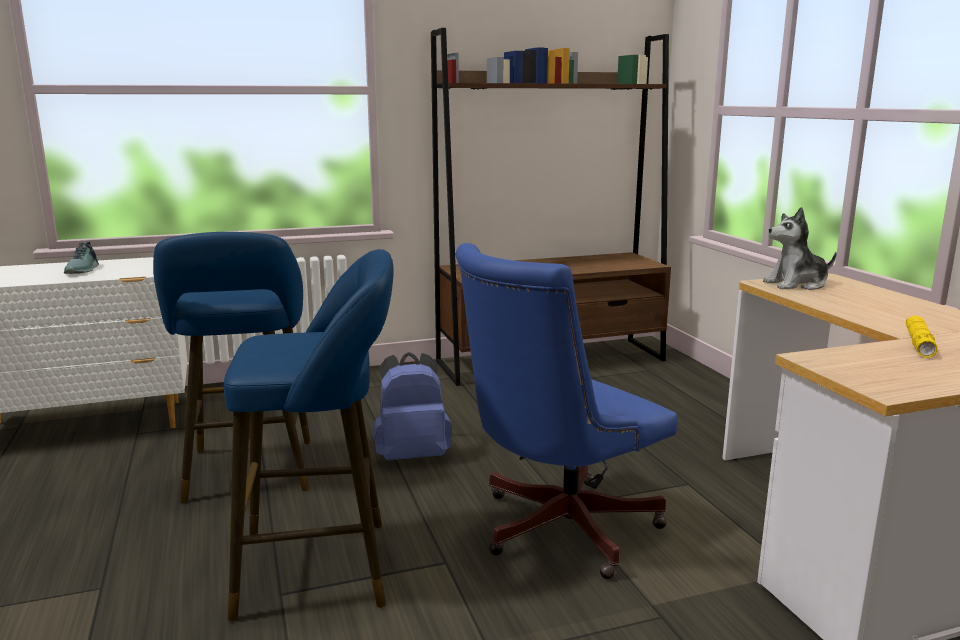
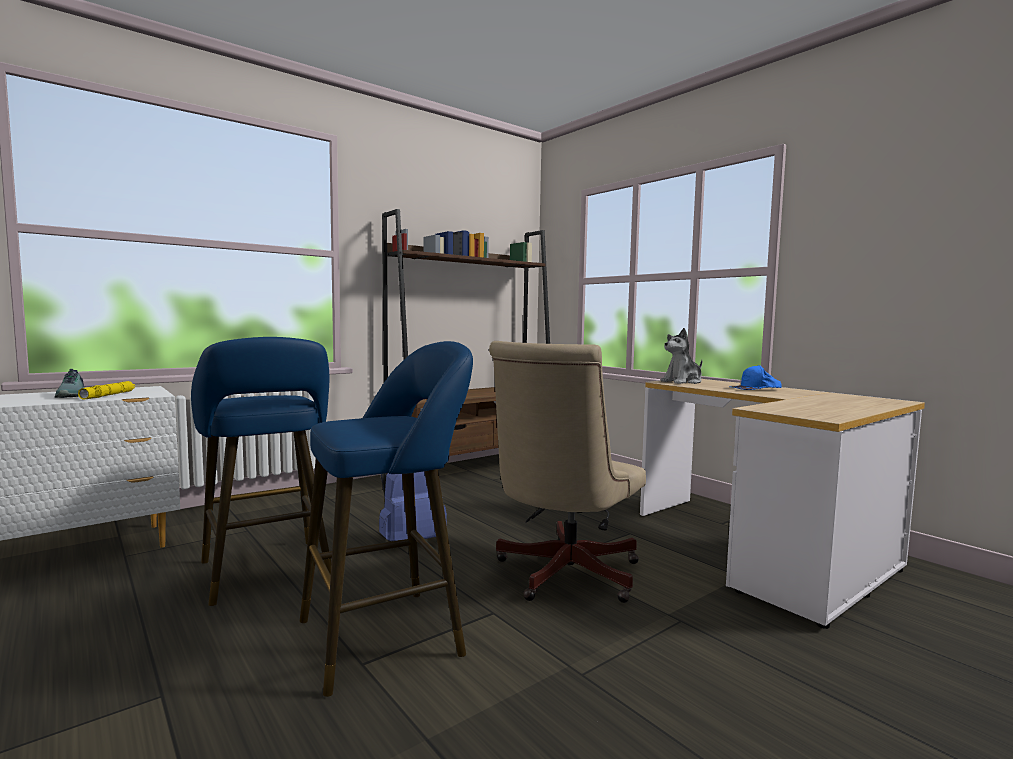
camera: 20 degrees left, 10 degrees down
blue office chair [455,243,677,579] -> beige office chair [489,341,646,603]
yellow flashlight [906,316,937,358] -> yellow flashlight moved to [78,381,135,400]
none -> blue cap [729,365,782,390]

